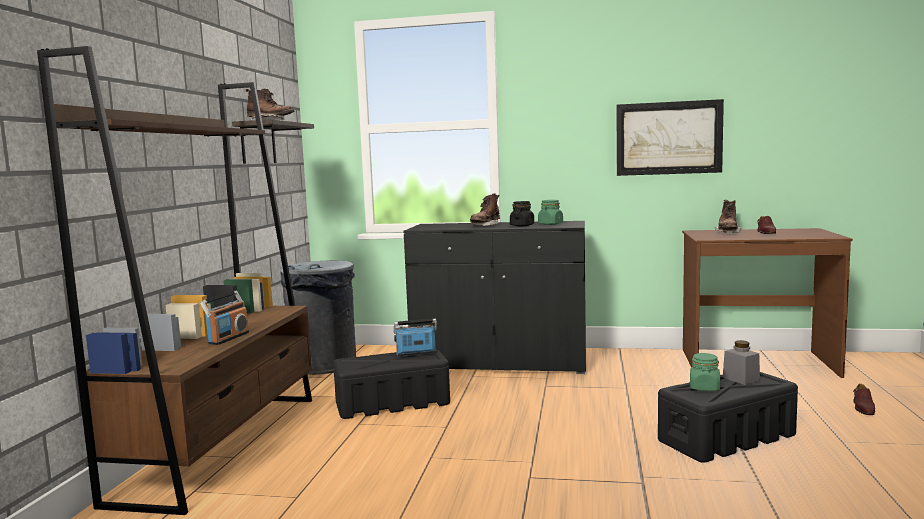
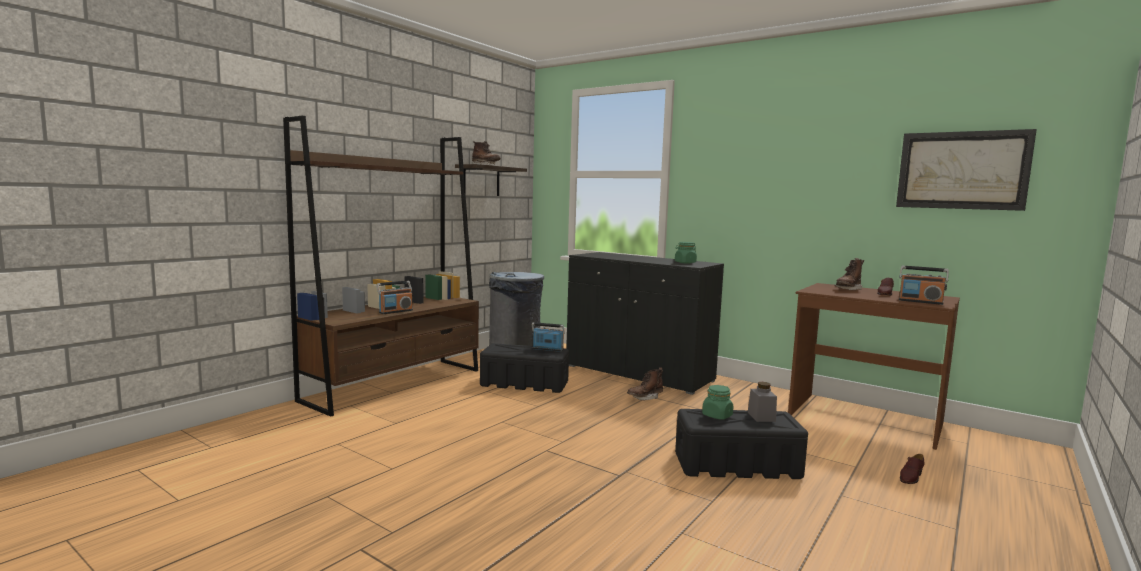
camera: 25 degrees right, 0 degrees up
brown boot [470,193,500,226] -> brown boot moved to [627,367,663,400]
black jar [510,201,534,226] -> none
picture [617,99,724,176] -> picture moved to [896,129,1037,211]
none -> radio [899,266,949,305]

